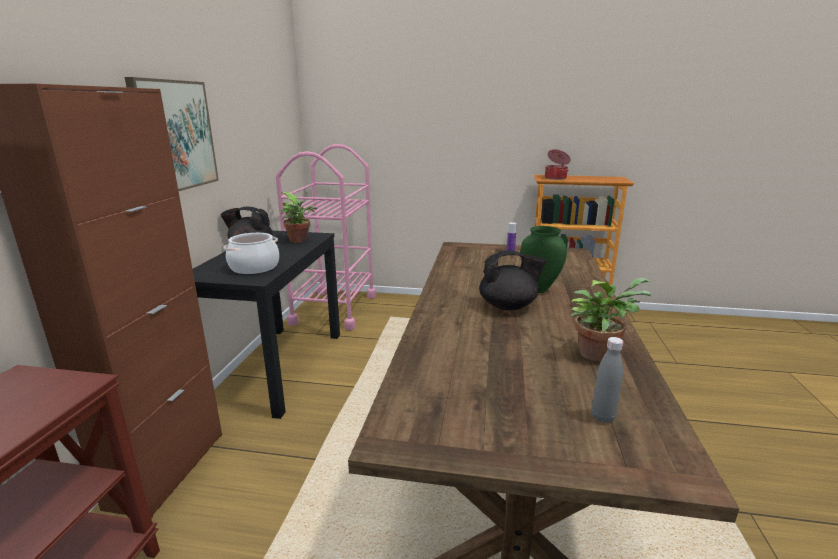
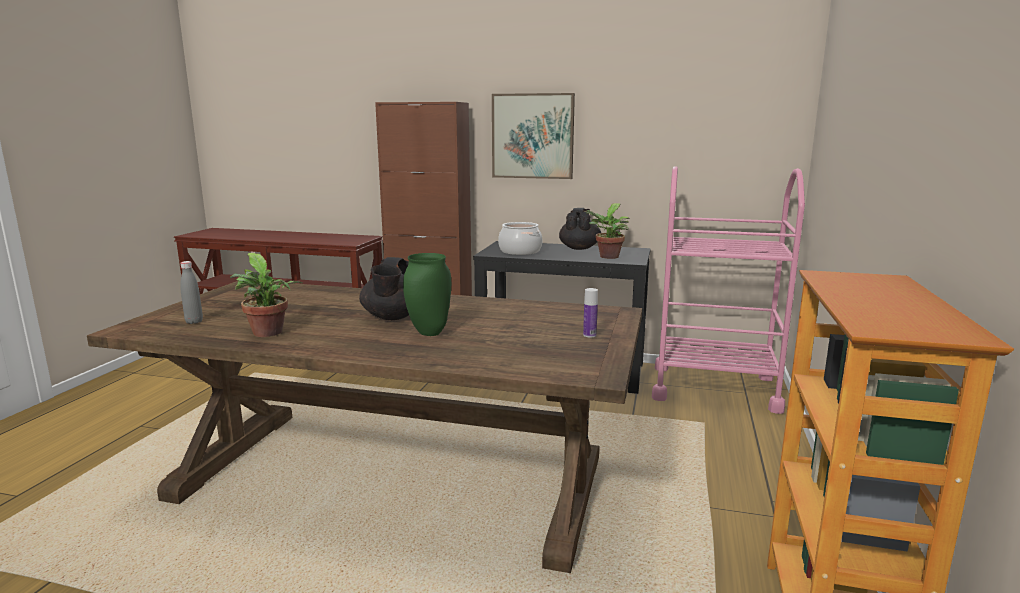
camera: 95 degrees right, 5 degrees down
cooking pot [545,149,571,180] -> none

